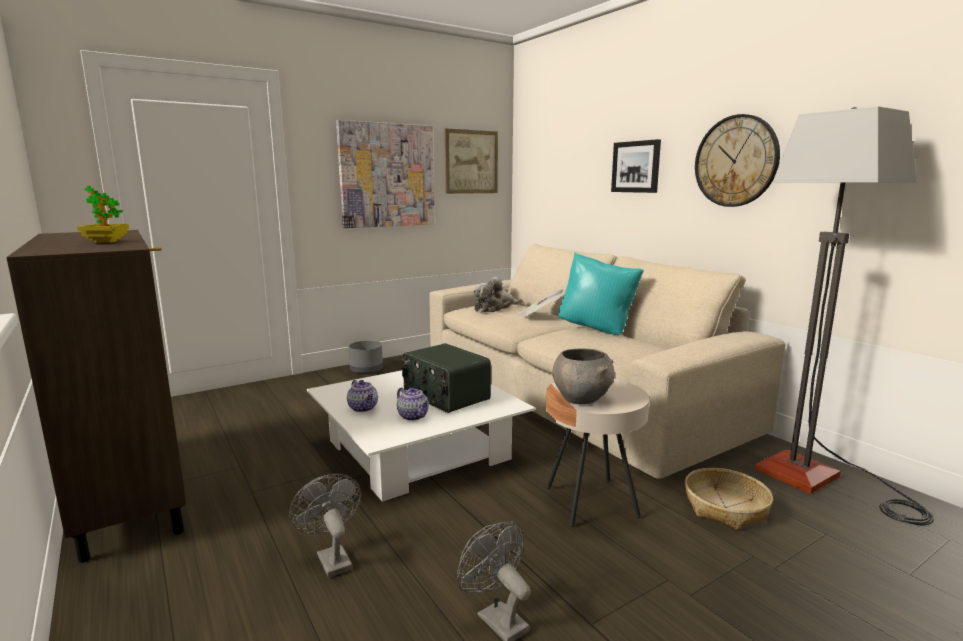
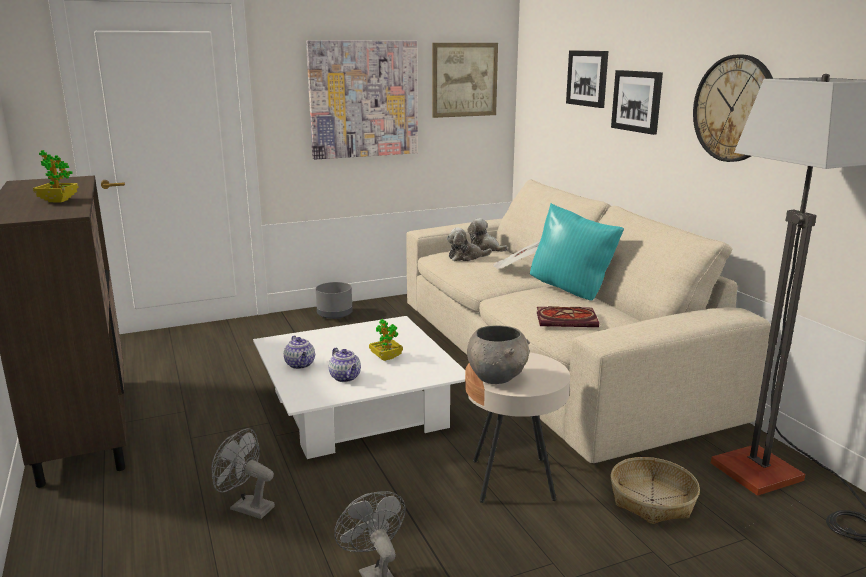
camera: 10 degrees right, 5 degrees up
grey fan [289,474,361,578] -> grey fan turned 45 degrees counterclockwise [211,428,275,519]
radio [402,343,491,413] -> potted plant [369,319,403,361]
none -> book [537,306,599,327]
none -> picture [566,50,608,108]

